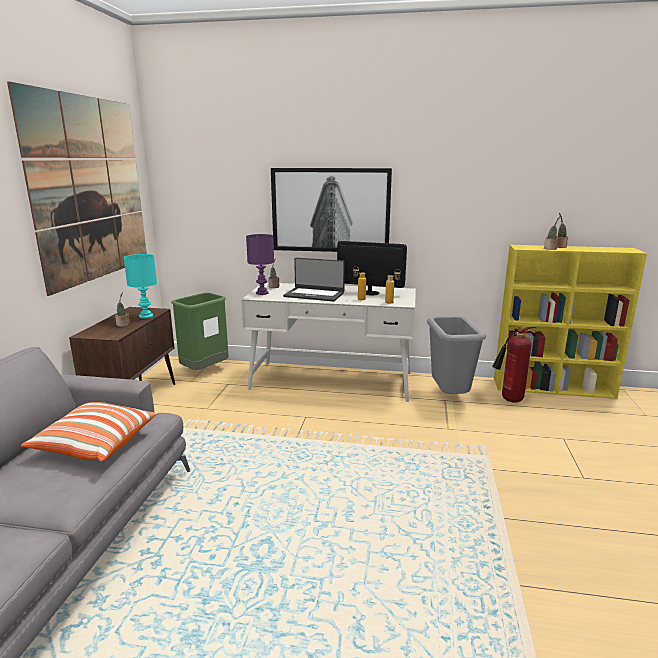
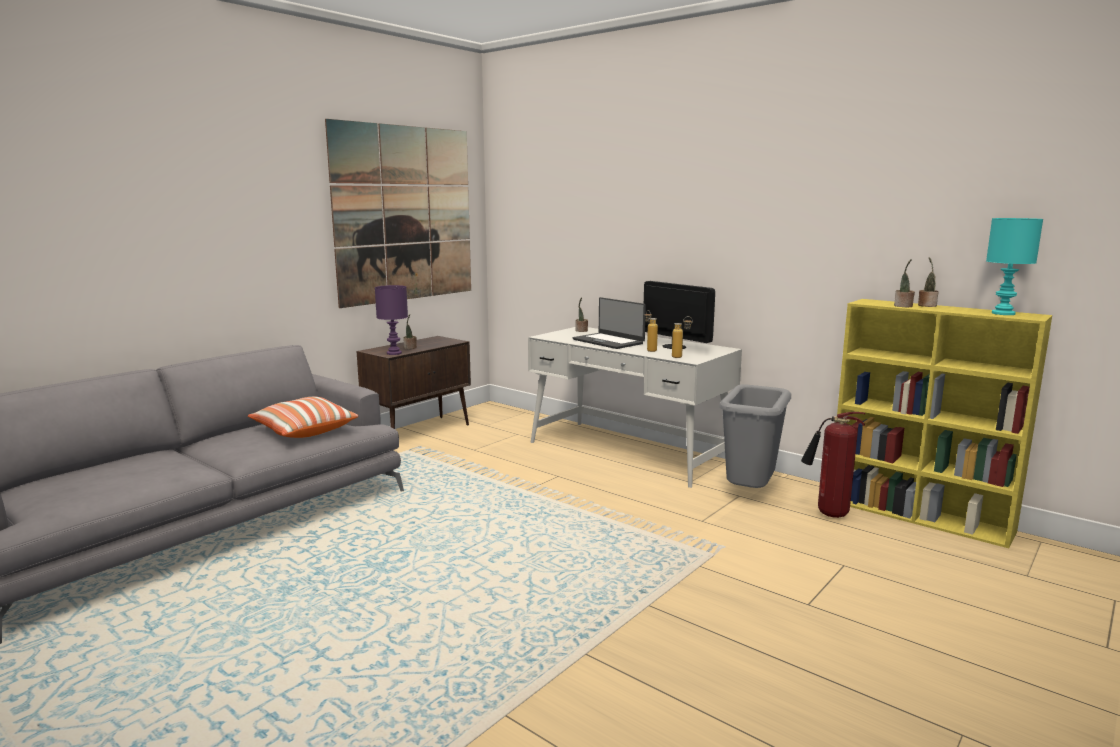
camera: 30 degrees right, 5 degrees down
turquoise table lamp [123,254,157,319] -> turquoise table lamp moved to [986,218,1043,315]
green trash can [171,293,229,370] -> none
purple table lamp [246,234,274,295] -> purple table lamp moved to [375,285,408,355]
picture [271,168,392,252] -> none

